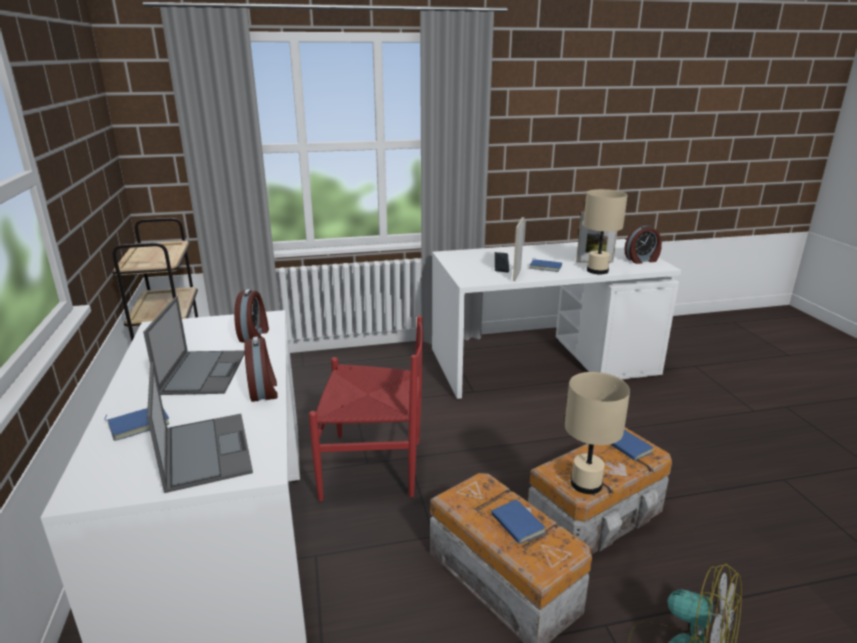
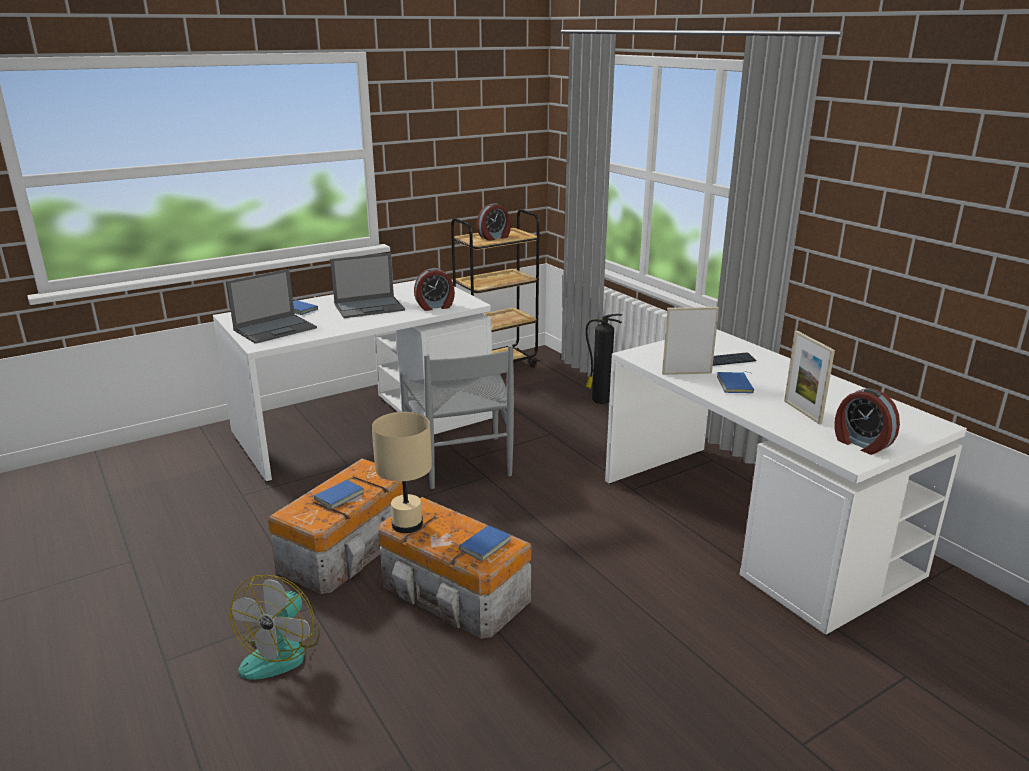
camera: 70 degrees right, 0 degrees up
alarm clock [244,336,278,402] -> alarm clock moved to [477,203,511,241]
red chair [309,316,423,501] -> grey chair [400,345,514,489]
beige table lamp [583,189,628,274] -> none
none -> fire extinguisher [586,314,622,404]

